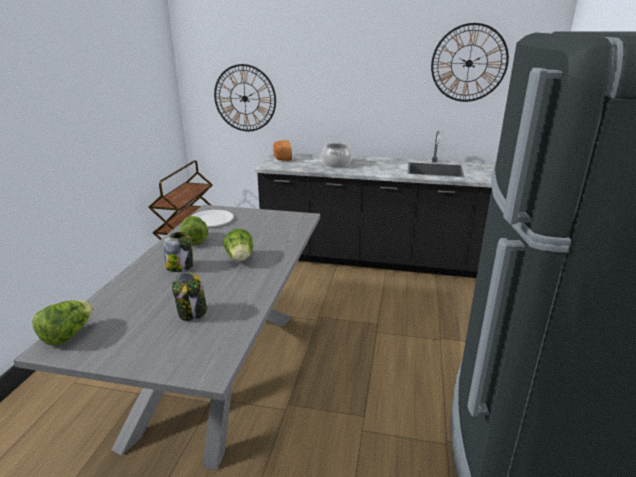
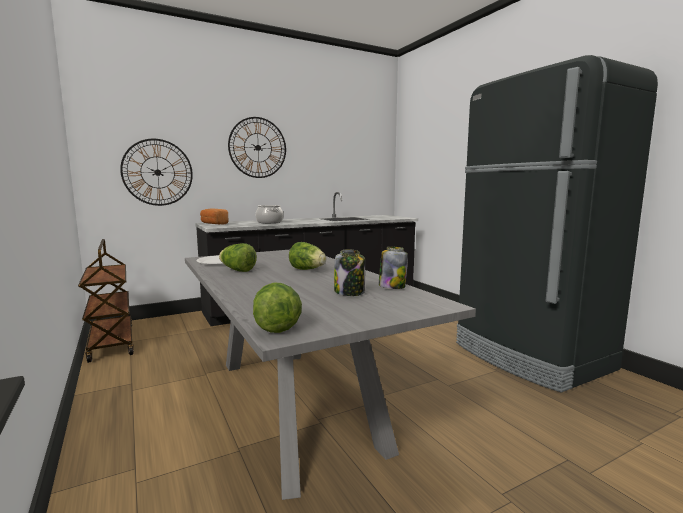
camera: 40 degrees left, 15 degrees down
jar [164,232,193,272] -> jar moved to [379,246,408,289]
wall clock [431,23,509,102] -> wall clock moved to [228,117,286,178]

